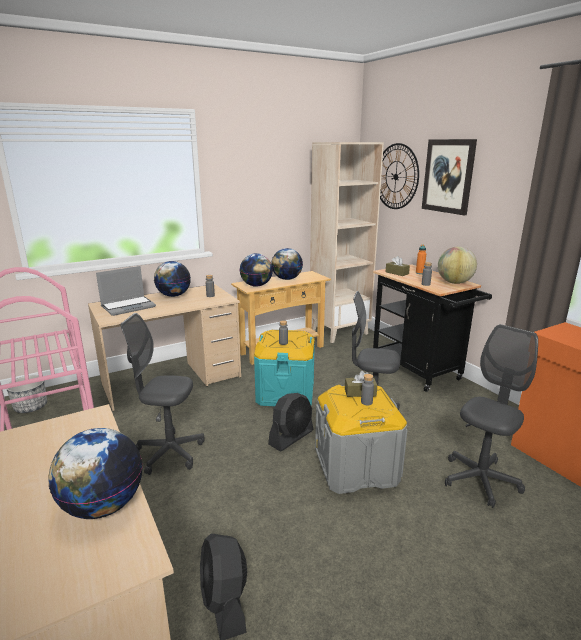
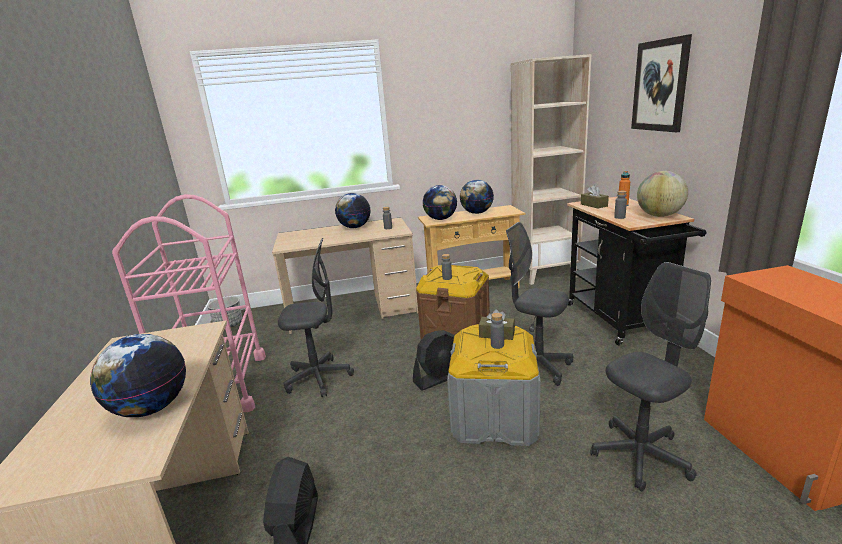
camera: 20 degrees right, 0 degrees up
laptop [96,266,156,316] -> none
grey office chair [120,313,205,475] -> grey office chair turned 150 degrees clockwise [278,238,354,397]
turquoise storage box [254,330,315,406] -> brown storage box [416,265,490,340]
wall clock [380,143,419,209] -> none

